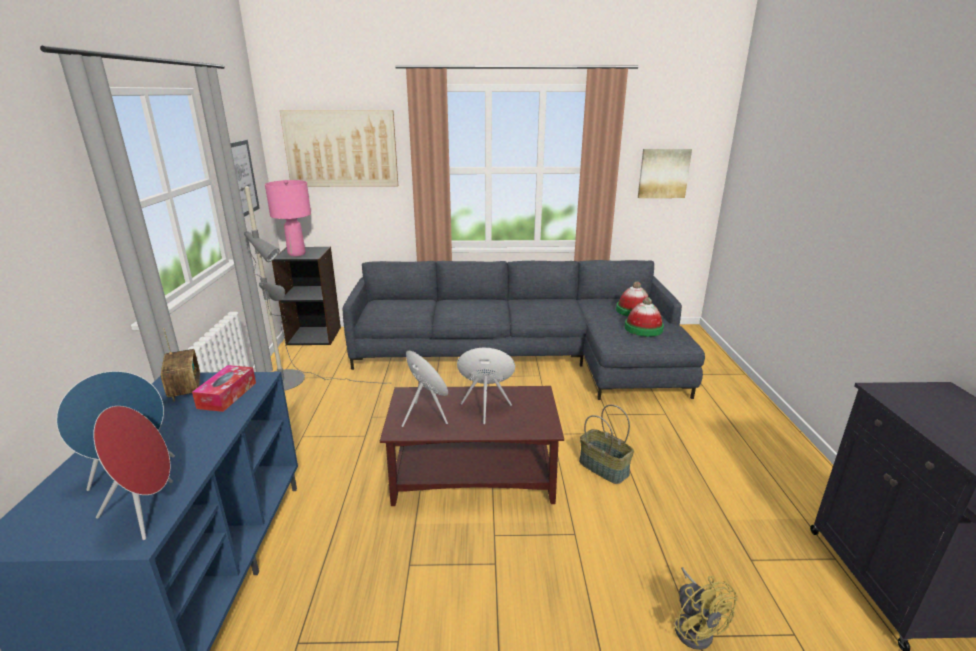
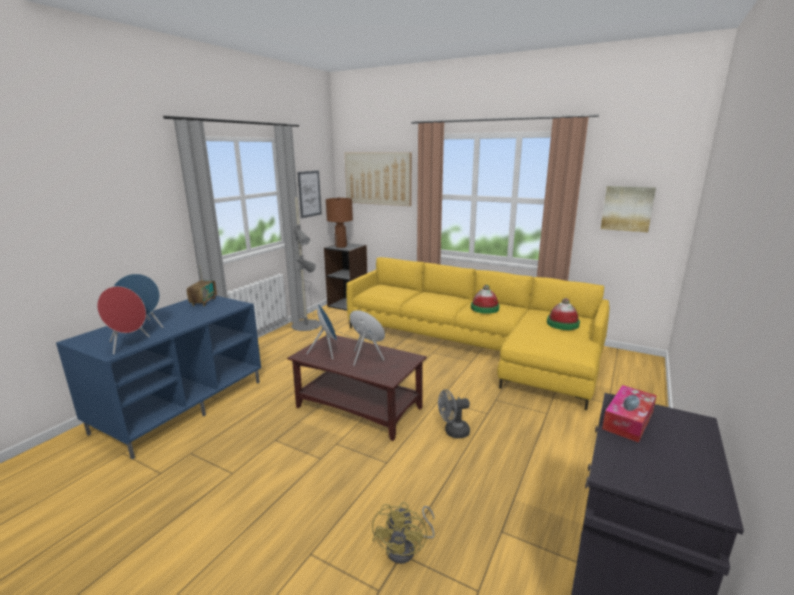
camera: 30 degrees right, 5 degrees down
tissue box [192,365,256,412] -> tissue box moved to [602,385,657,443]
pink table lamp [265,180,311,256] -> brown table lamp [326,197,353,248]
grey sofa [343,260,705,400] -> yellow sofa [346,257,610,410]
basket [579,405,634,484] -> grey fan [438,389,470,439]
hat [625,297,664,337] -> hat moved to [471,285,499,314]

